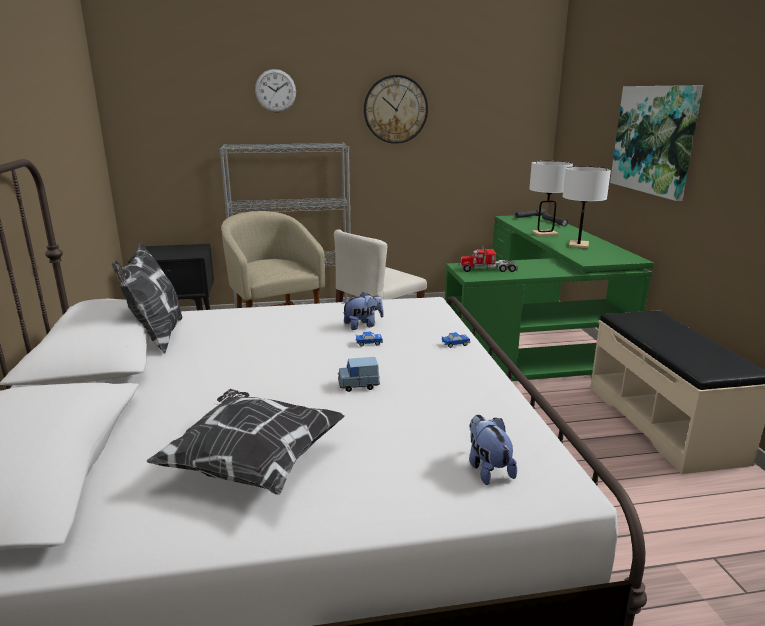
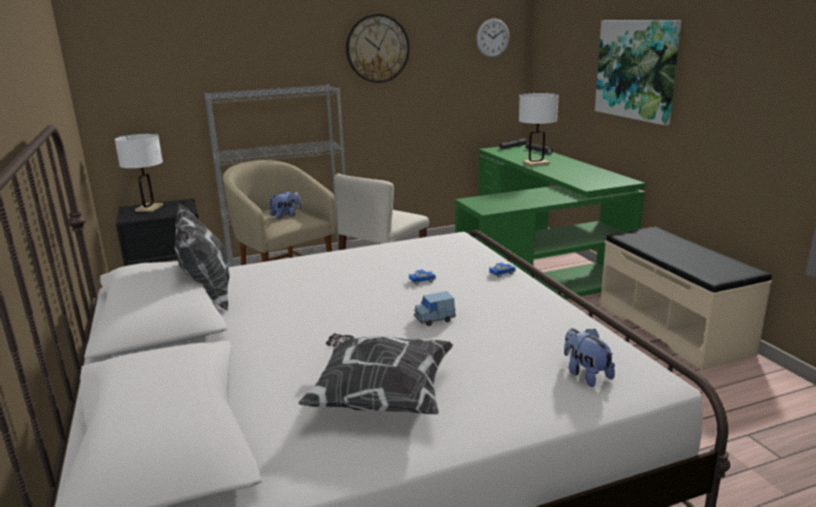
camera: 10 degrees left, 0 degrees up
wall clock [255,69,296,112] -> wall clock moved to [476,18,510,57]
plush toy [342,292,384,330] -> plush toy moved to [269,190,302,219]
toy truck [460,246,518,272] -> none
white table lamp [562,166,611,249] -> white table lamp moved to [114,133,163,212]

